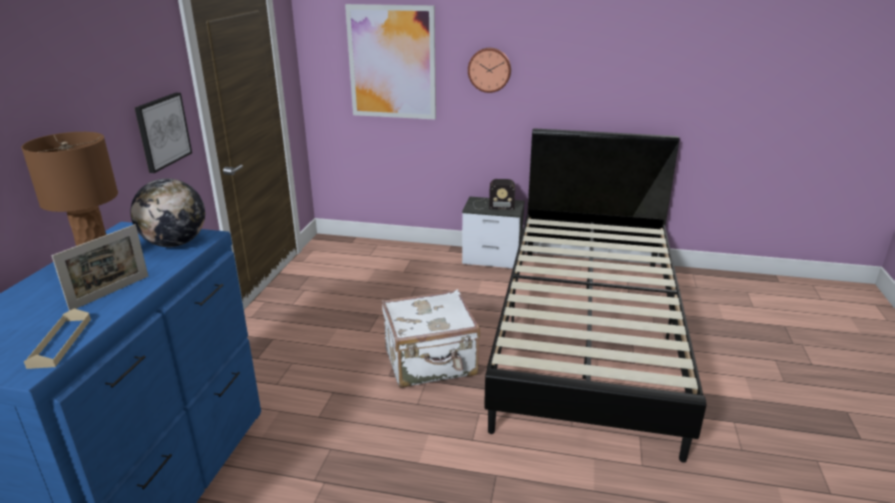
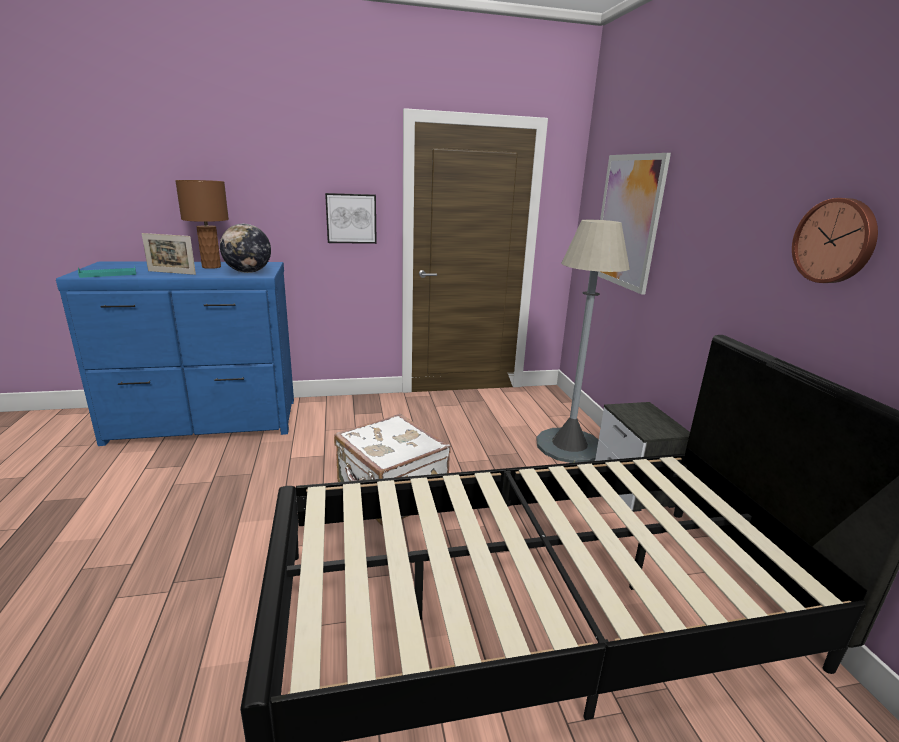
camera: 65 degrees right, 5 degrees down
beige tray [24,308,91,369] -> turquoise tray [78,265,136,278]
wall clock [468,48,511,93] -> wall clock moved to [792,198,878,283]
radio [473,179,515,210] -> none
none -> grey floor lamp [536,220,630,463]

